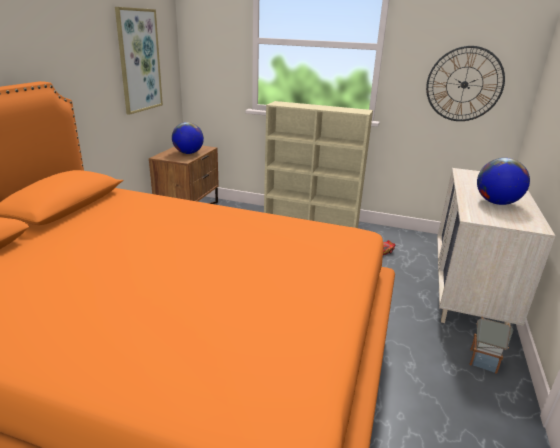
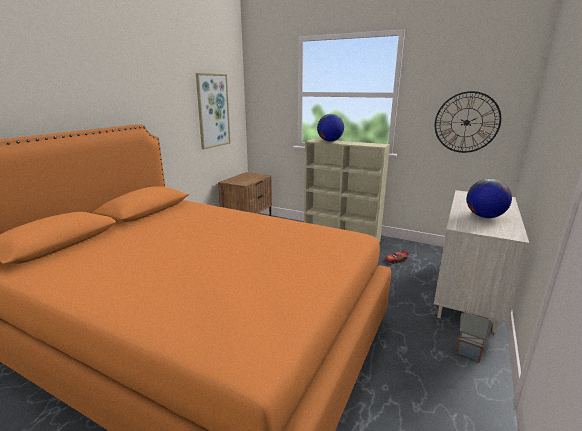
camera: 10 degrees right, 5 degrees down
globe [172,122,204,154] -> globe moved to [317,114,344,142]

